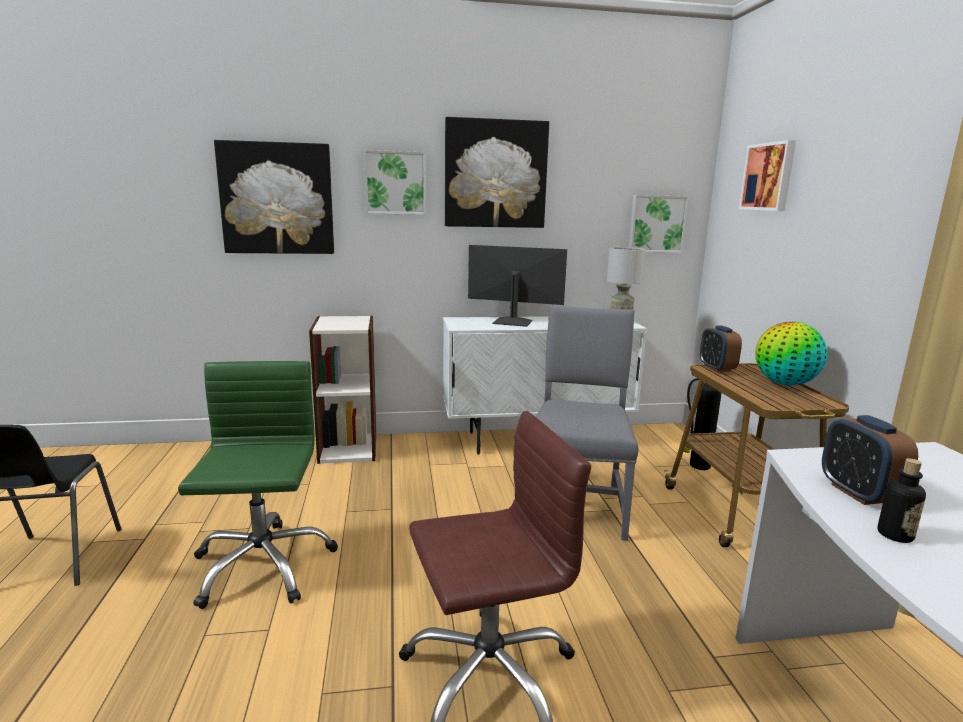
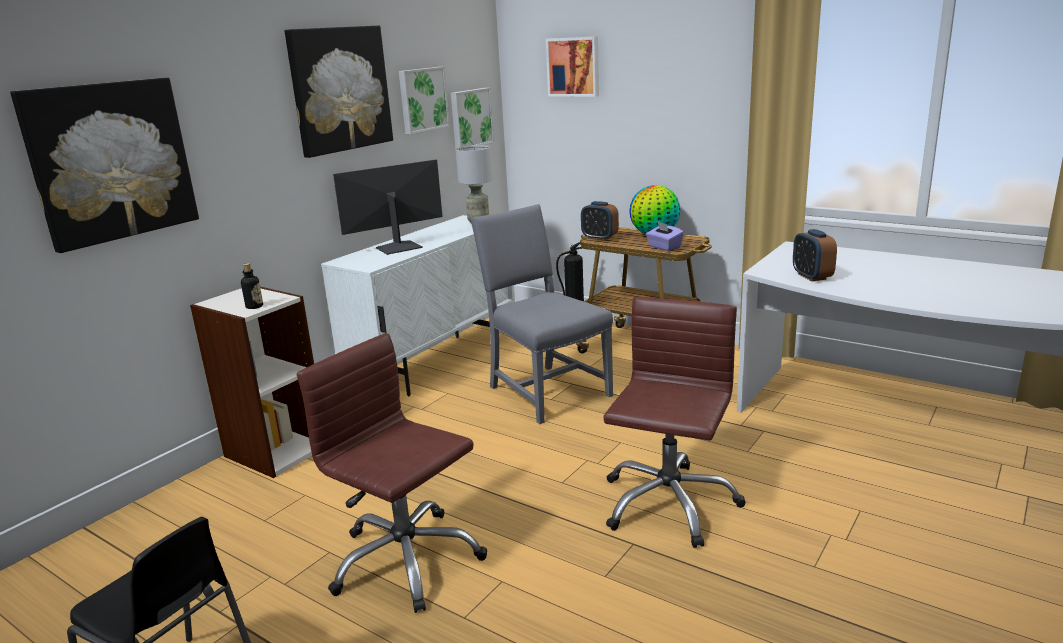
camera: 45 degrees left, 5 degrees up
green office chair [178,361,338,609] -> brown office chair [297,333,487,613]
picture [364,150,426,215] -> picture moved to [399,67,450,134]
alarm clock [822,415,918,505] -> alarm clock turned 45 degrees clockwise [793,229,837,281]
bottle [877,458,926,543] -> bottle moved to [241,263,263,309]
none -> purple tissue box [646,221,684,251]

